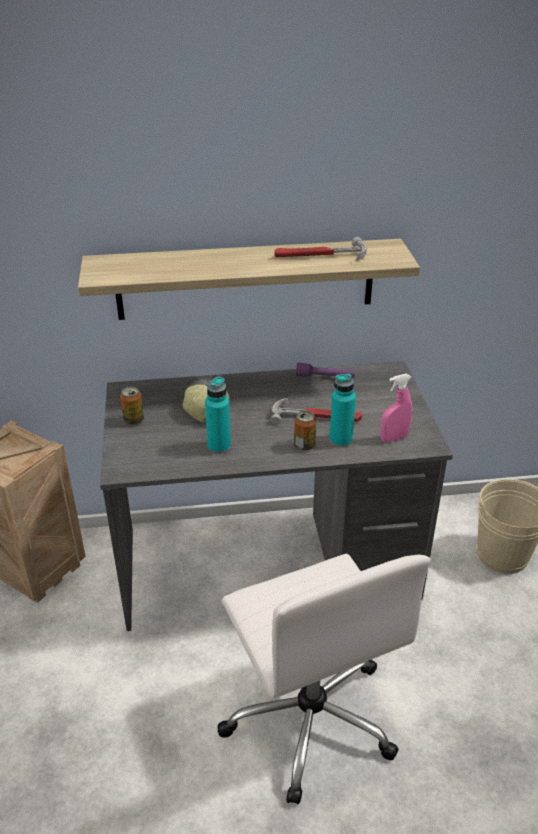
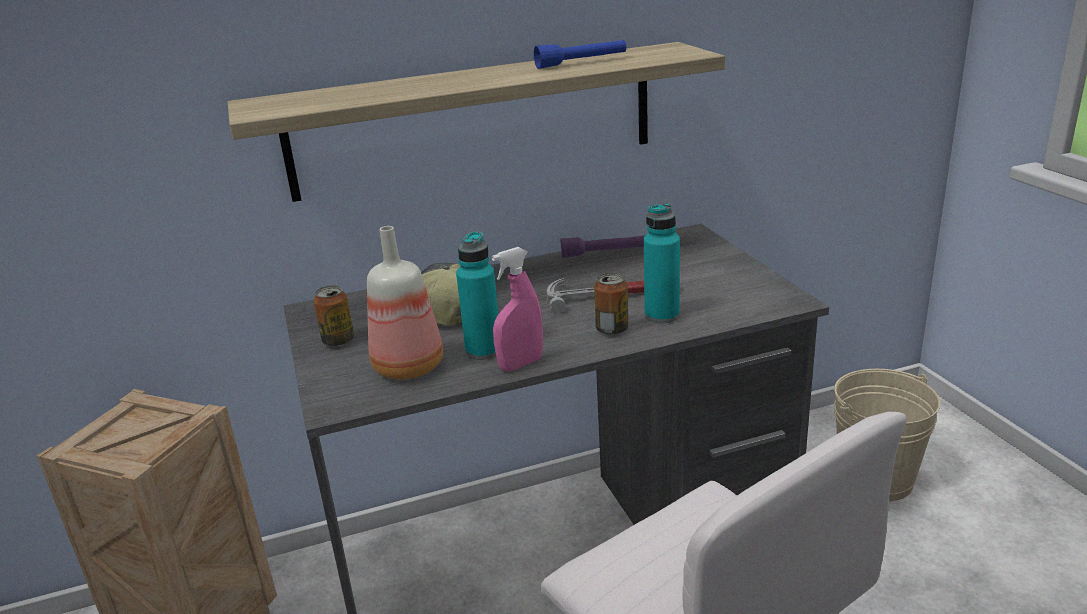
camera: 10 degrees left, 10 degrees down
hammer [275,237,367,261] -> blue flashlight [534,40,626,69]
pink spray bottle [381,374,412,442] -> pink spray bottle moved to [492,247,543,372]
none -> bottle [367,226,443,380]

